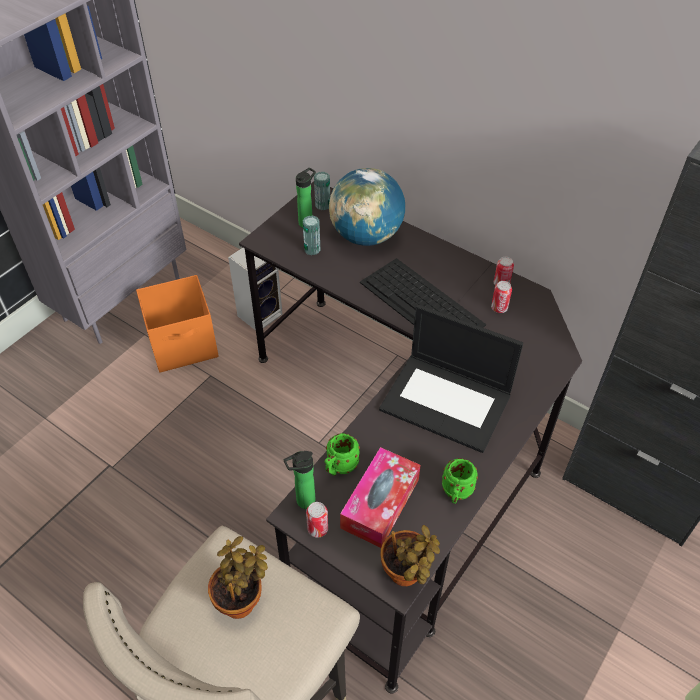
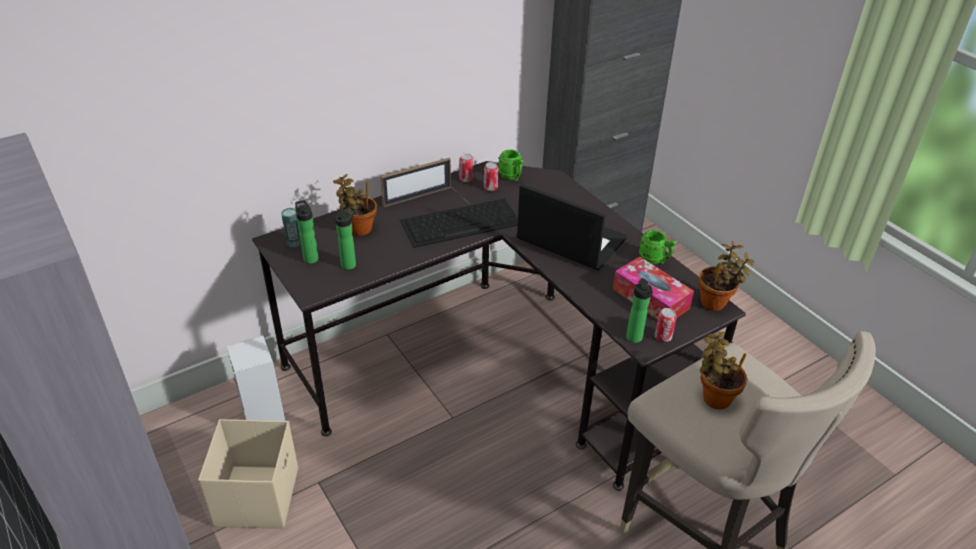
camera: 70 degrees left, 10 degrees down
orange storage box [136,275,219,373] -> beige storage box [198,419,298,529]
can [303,215,320,255] -> bottle [335,207,356,270]
green mug [325,433,360,476] -> green mug moved to [498,150,523,181]
globe [329,168,405,246] -> potted plant [333,174,377,236]
laptop [379,304,523,453] -> laptop turned 105 degrees counterclockwise [517,184,627,271]
none -> picture frame [380,158,451,207]

